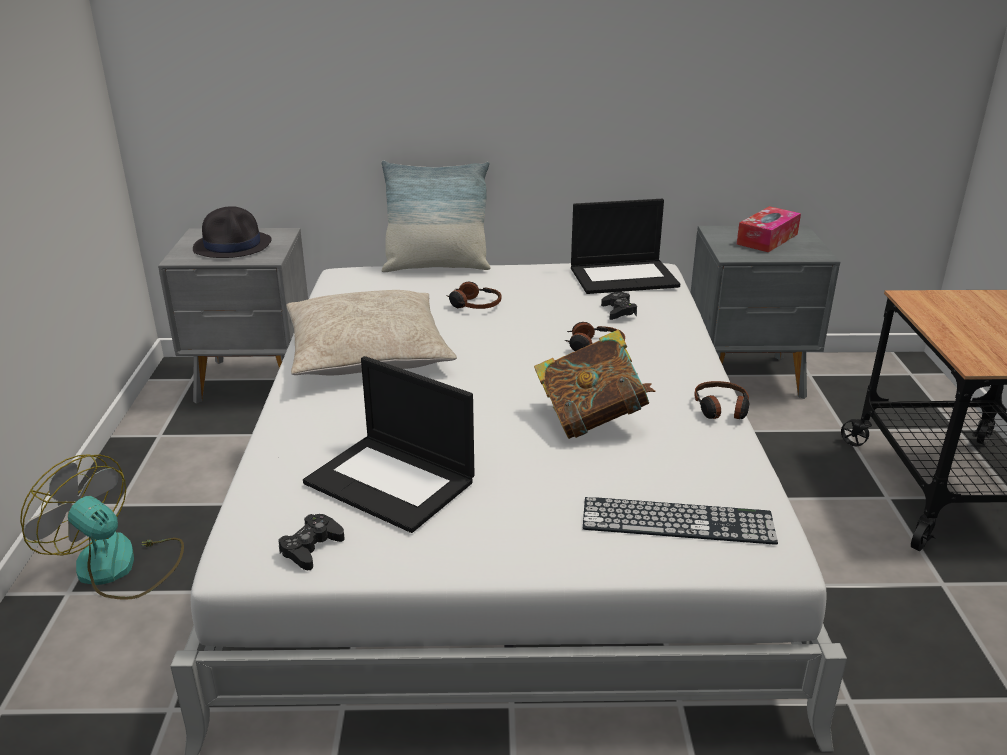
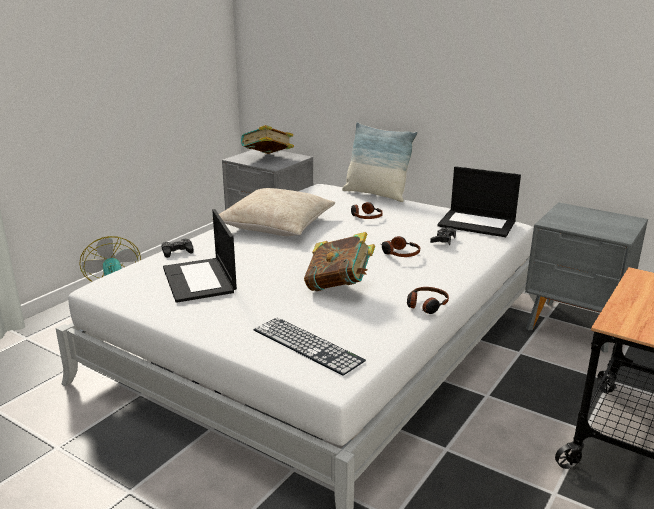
camera: 35 degrees right, 5 degrees down
black hat [193,206,272,258] -> book [241,125,294,154]
black game controller [278,514,345,570] -> black game controller moved to [161,239,194,258]
tissue box [737,206,801,253] -> none

